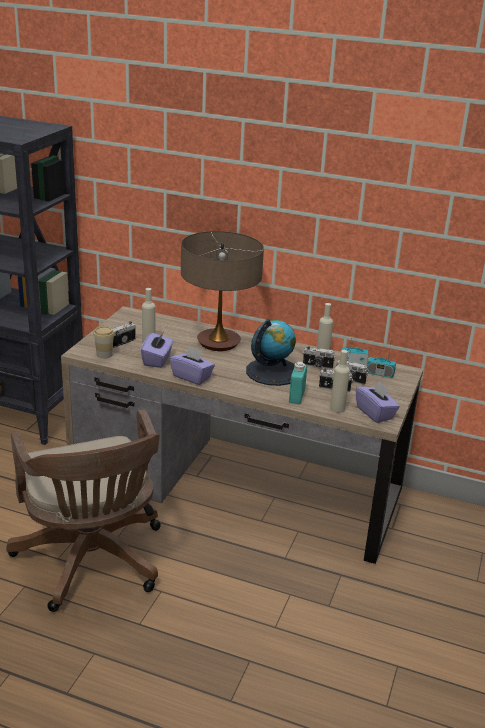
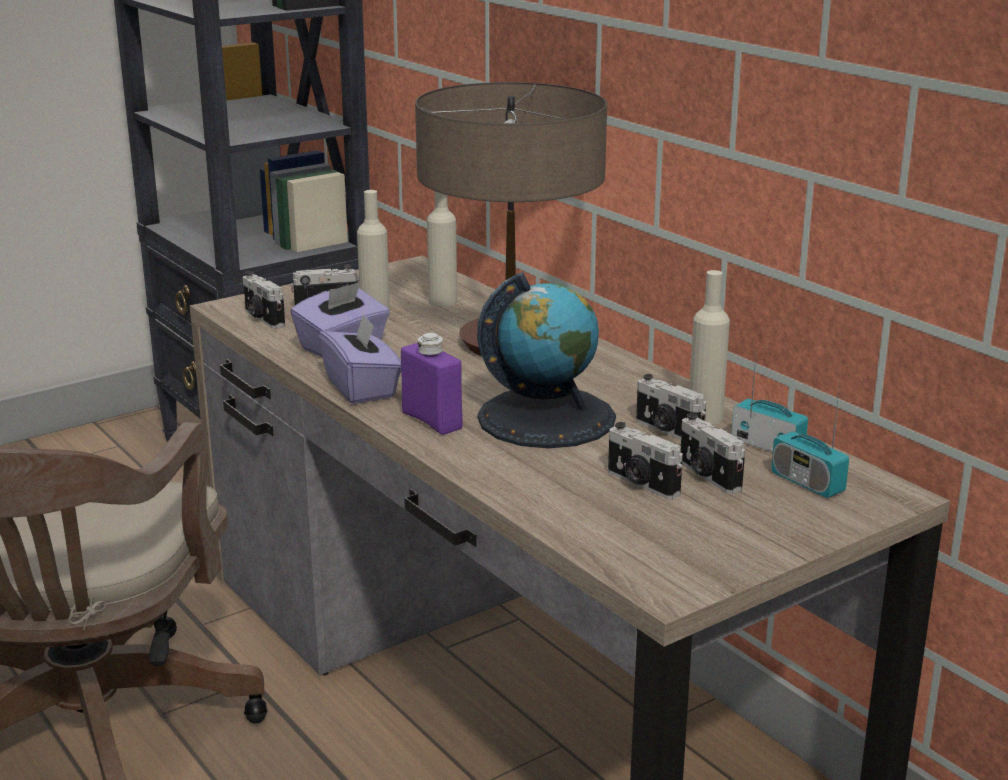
camera: 35 degrees right, 5 degrees down
cup [93,326,115,359] -> camera [243,271,285,329]
turquoise bottle [289,362,307,404] -> none
beige bottle [330,350,350,413] -> beige bottle moved to [427,191,457,307]
purple tissue box [355,380,400,423] -> none
none -> purple bottle [401,333,463,435]

